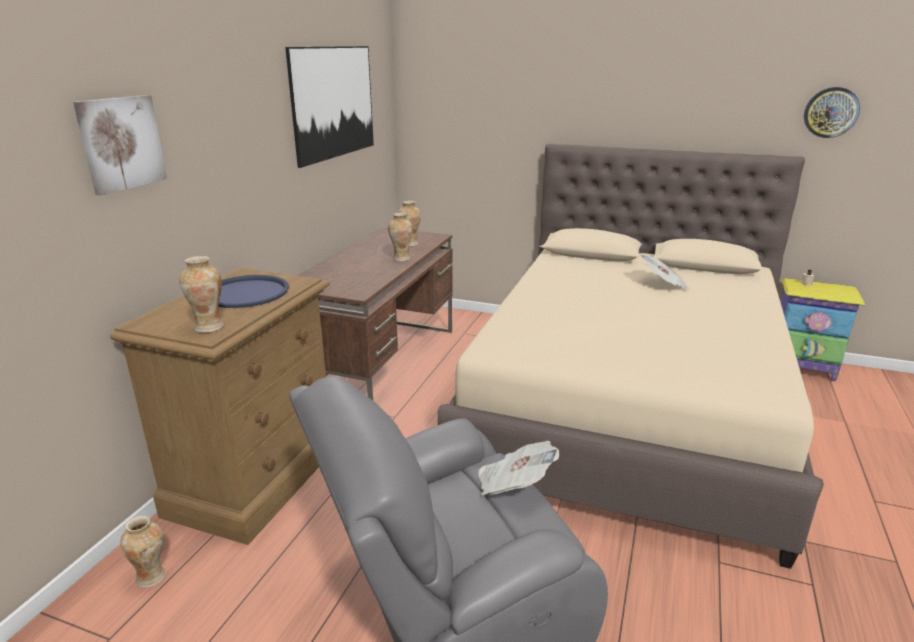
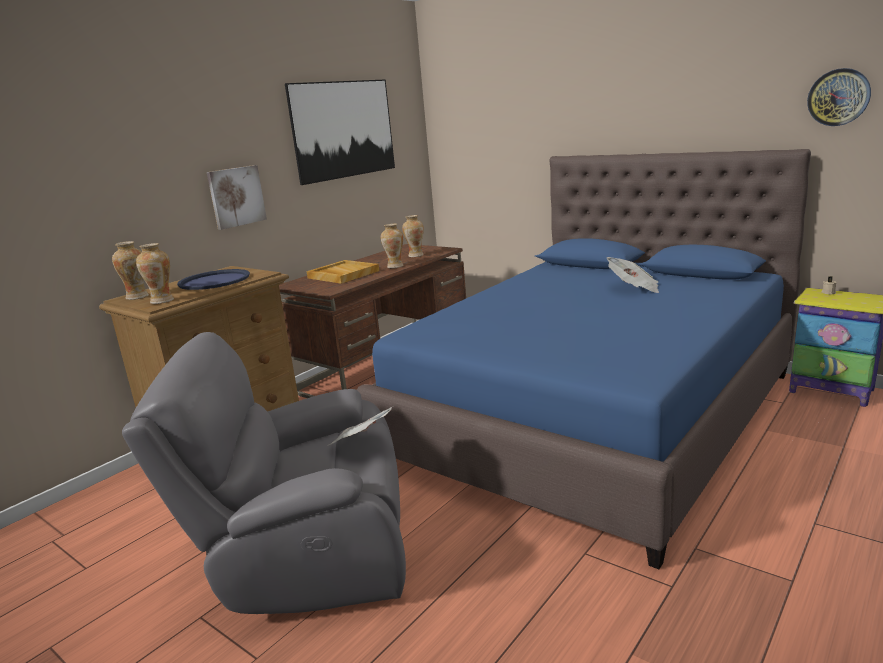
camera: 20 degrees right, 5 degrees down
picture [73,95,167,196] -> picture moved to [207,165,267,230]
vase [120,515,166,588] -> vase moved to [112,241,149,300]
beige bed [438,144,824,569] -> blue bed [357,149,811,569]
none -> beige tray [307,260,379,284]

